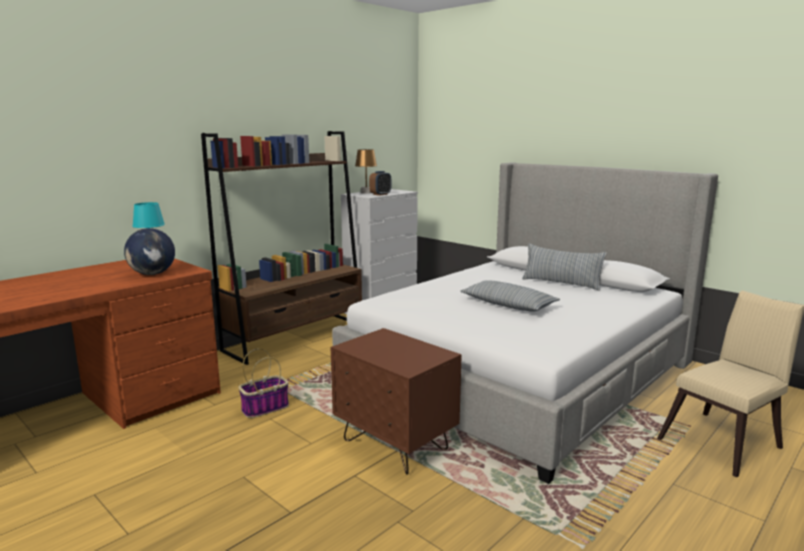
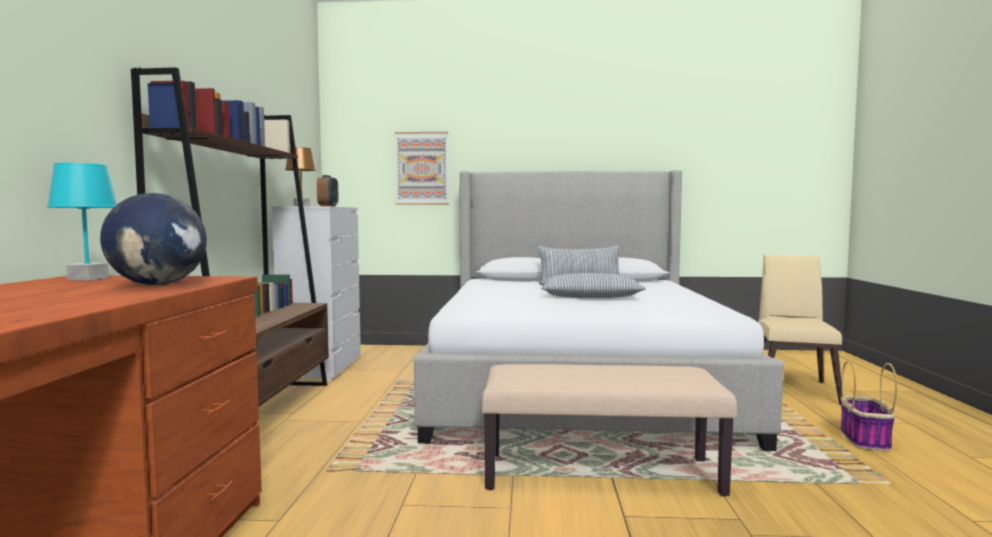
camera: 40 degrees left, 10 degrees down
basket [239,348,289,418] -> basket moved to [841,360,897,451]
brown nightstand [330,328,462,475] -> beige bench [481,364,737,496]
none -> picture [394,132,449,205]

